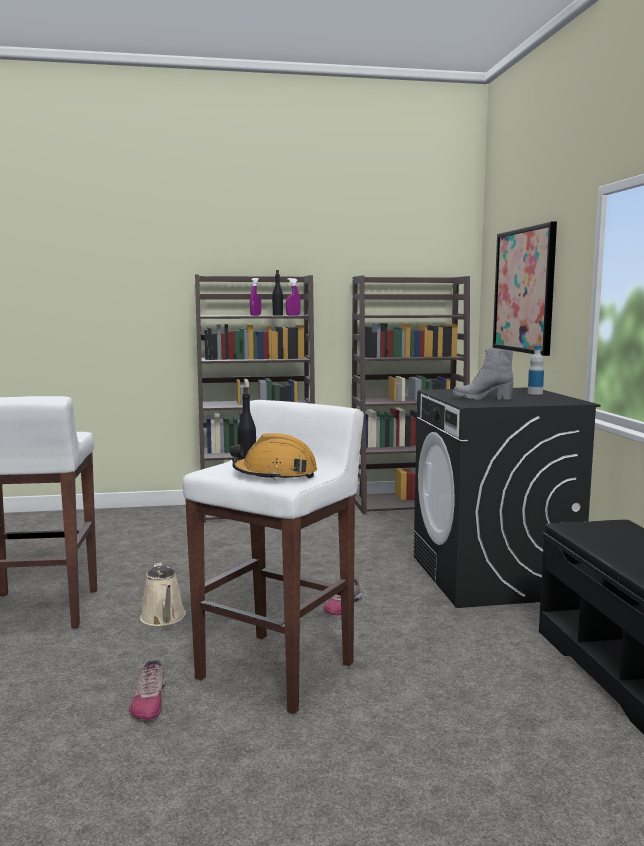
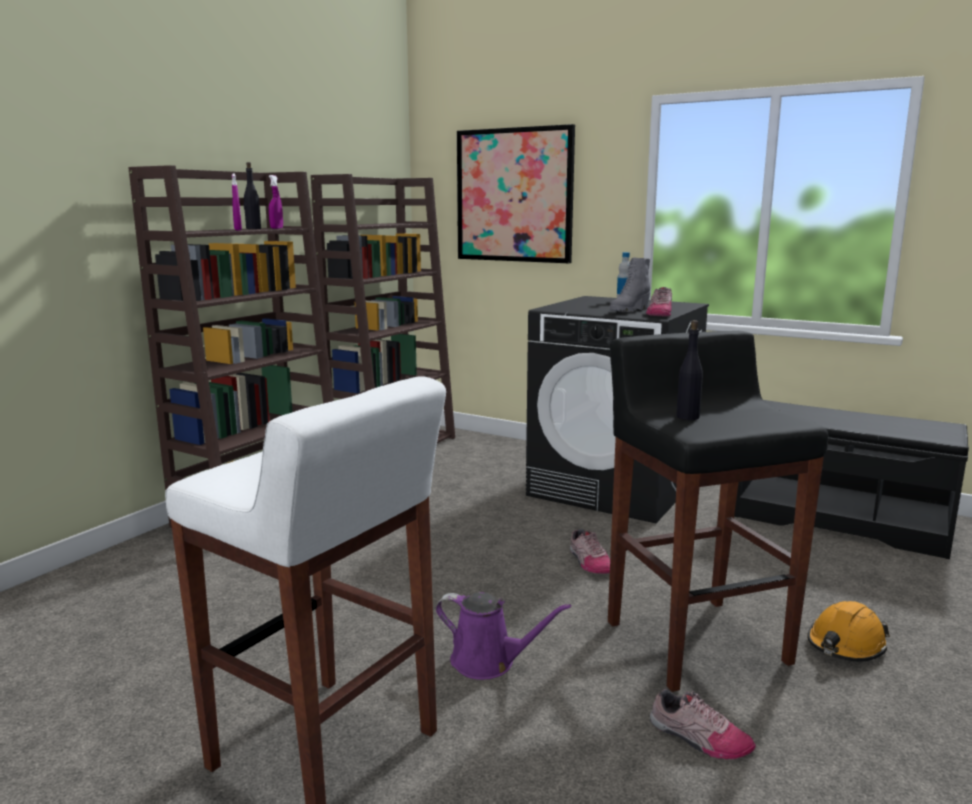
camera: 50 degrees left, 5 degrees up
beige watering can [140,562,186,626] -> purple watering can [436,592,571,680]
white stool [183,400,364,714] -> black stool [608,331,828,692]
orange hard hat [230,433,317,480] -> orange hard hat moved to [807,601,890,662]
none -> shoe [646,287,672,317]

